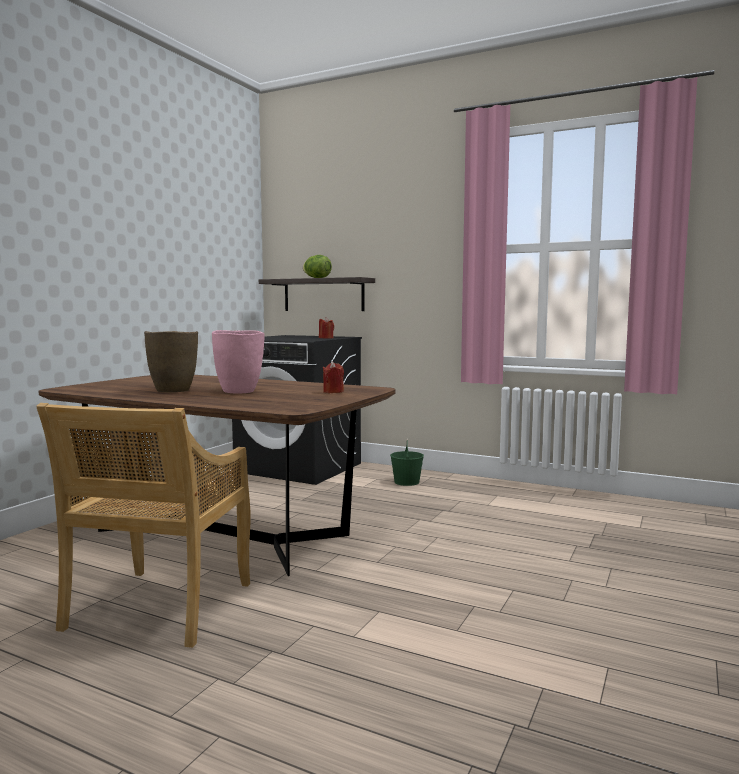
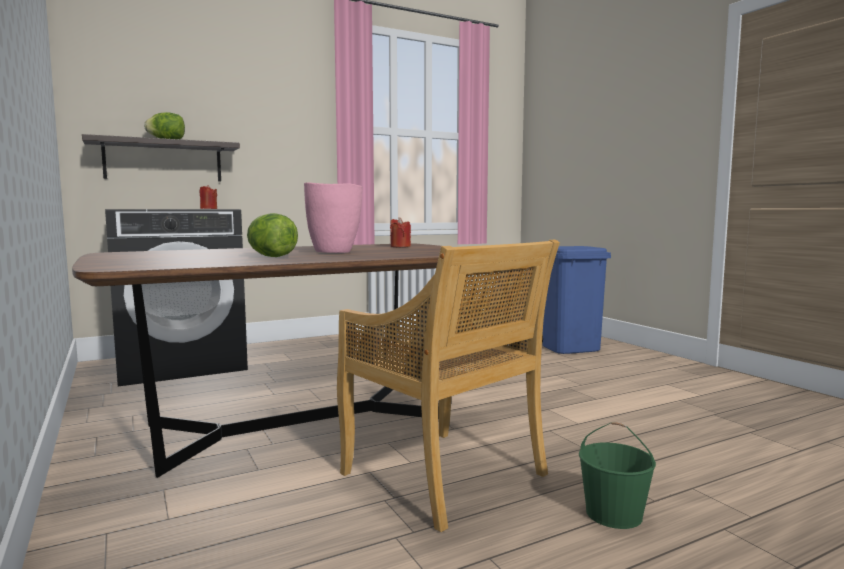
camera: 55 degrees left, 0 degrees up
brown vase [144,331,198,392] -> lettuce [247,213,298,257]
green bucket [390,439,424,486] -> green bucket moved to [579,422,656,529]
none -> blue trash can [542,246,611,354]

